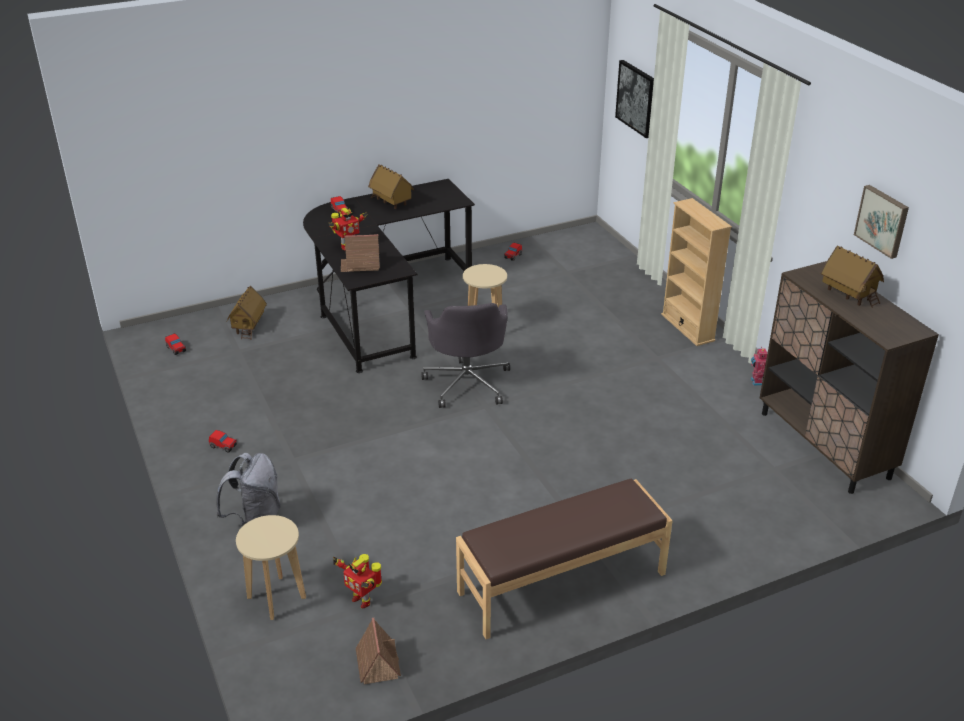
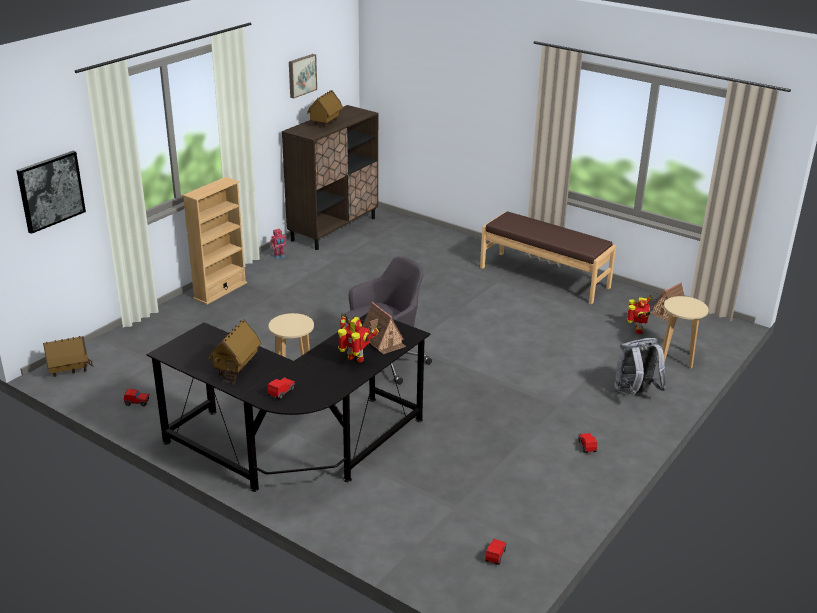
camera: 120 degrees left, 5 degrees down
toy house [226,286,267,340] -> toy house moved to [43,336,94,377]

